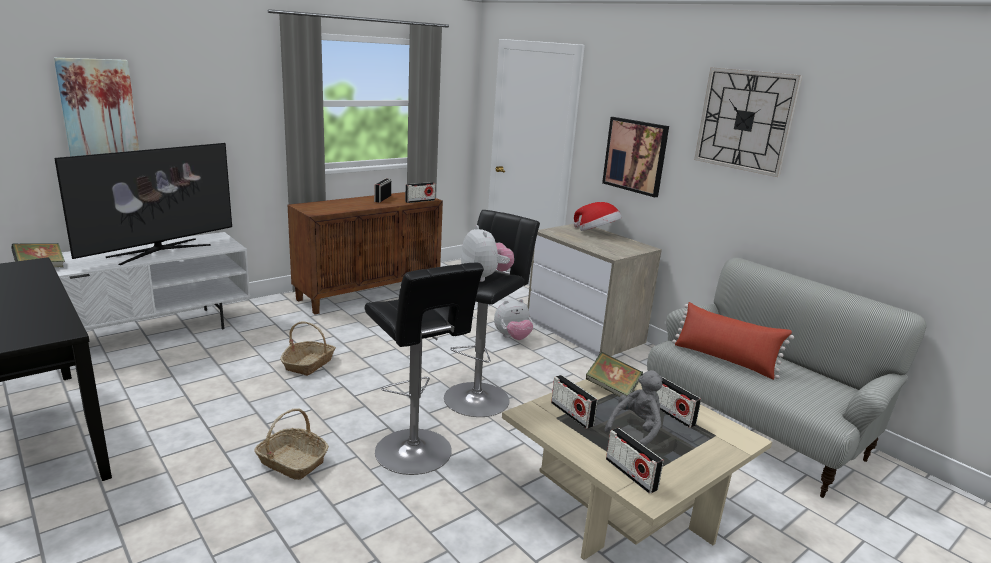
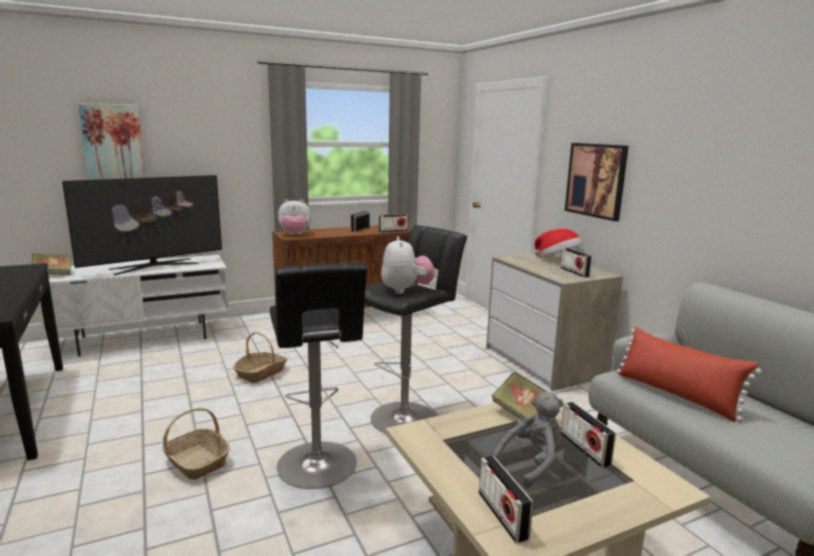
camera: 15 degrees right, 5 degrees down
plush toy [494,299,533,340] -> plush toy moved to [278,199,311,235]
radio [551,375,598,429] -> radio moved to [560,248,592,277]
wall clock [694,67,802,177] -> none

